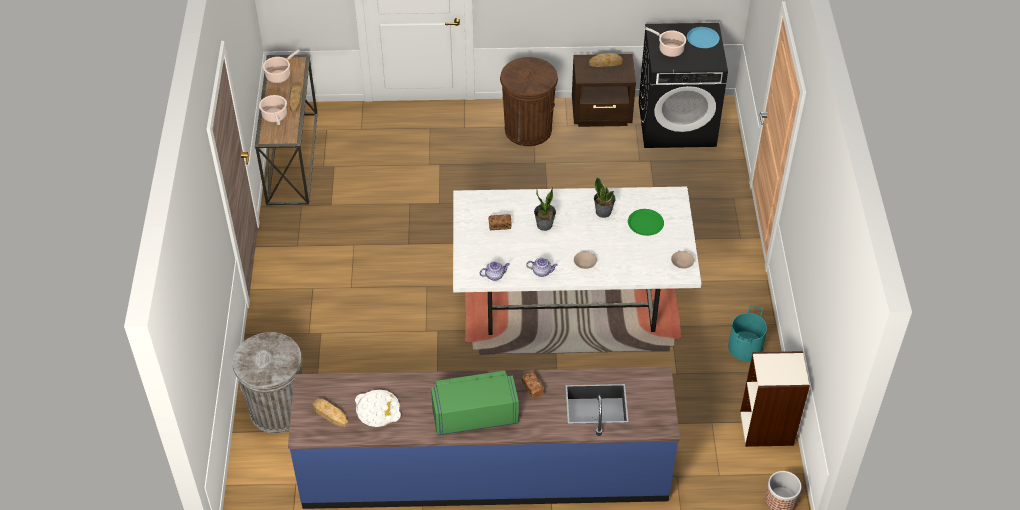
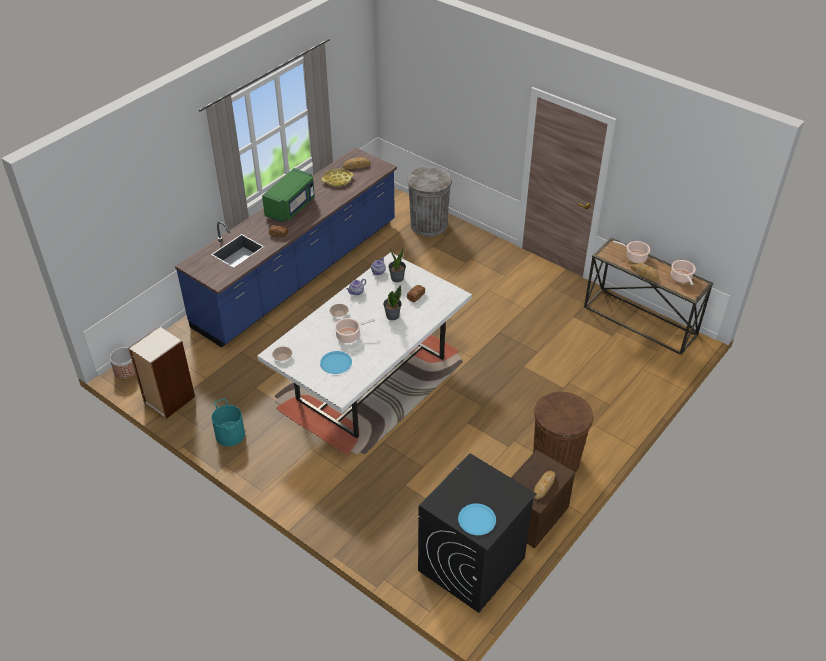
camera: 130 degrees right, 5 degrees down
white tray [355,390,401,427] -> yellow tray [321,169,354,186]
potted plant [594,178,616,218] -> potted plant moved to [388,249,406,282]
green plate [628,209,664,236] -> blue plate [320,351,352,374]
cooking pot [645,27,686,57] -> cooking pot moved to [334,318,375,343]

